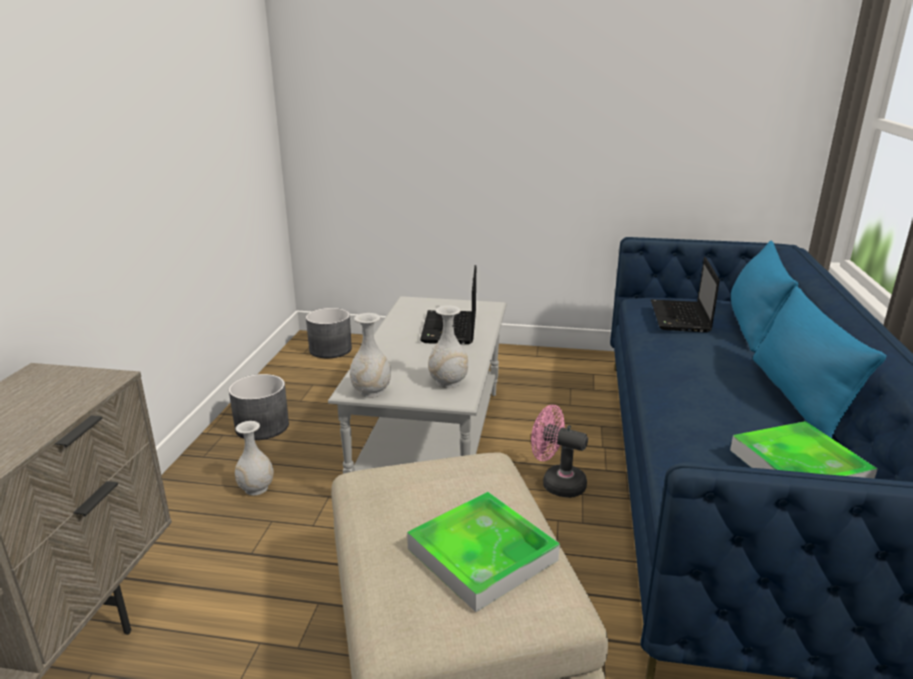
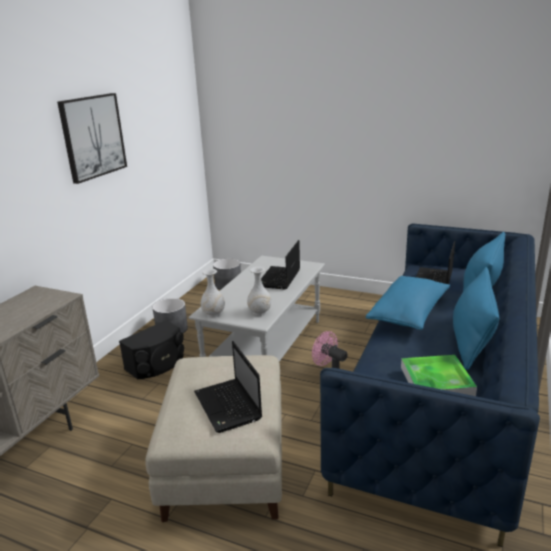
camera: 15 degrees right, 0 degrees up
white vase [235,421,274,496] -> black speaker [119,320,184,379]
tray [407,492,560,612] -> laptop [194,341,262,433]
none -> picture [57,93,127,184]
none -> blue pillow [366,276,450,330]

